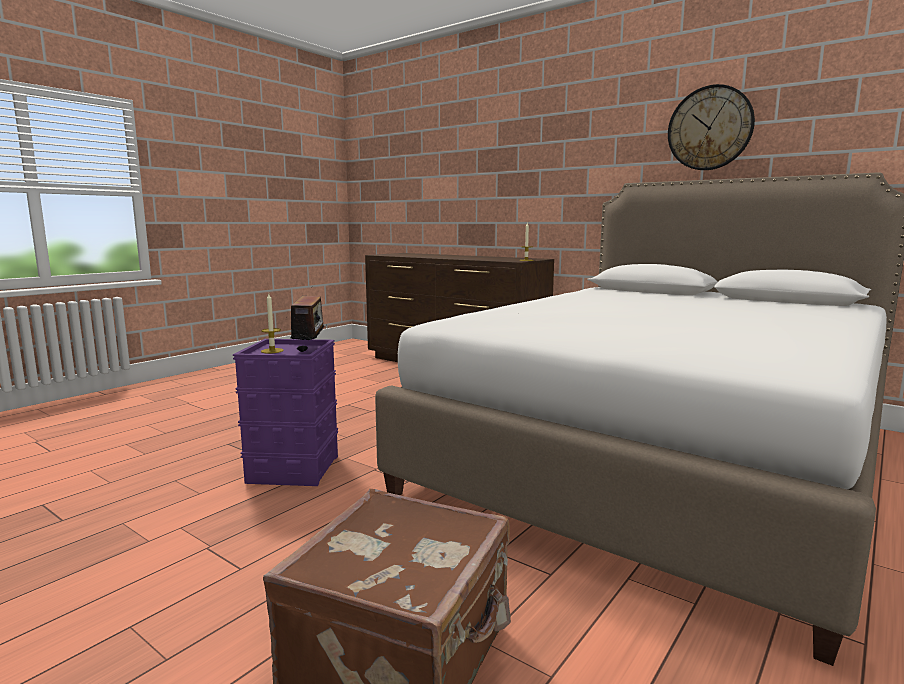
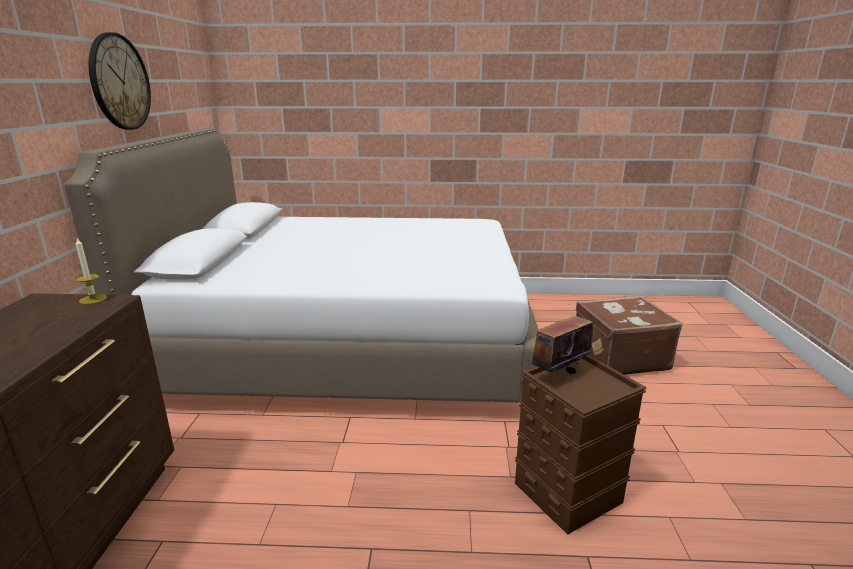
camera: 125 degrees left, 10 degrees up
purple storage box [233,339,338,486] -> brown storage box [515,355,646,535]
candle [261,294,284,353] -> none

